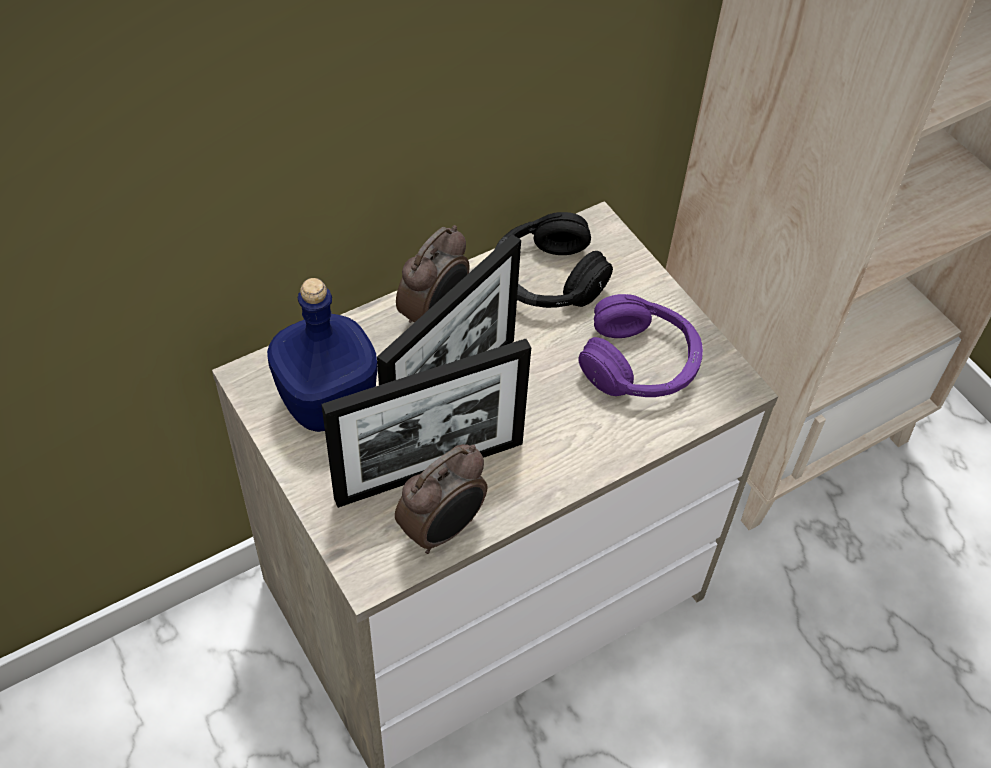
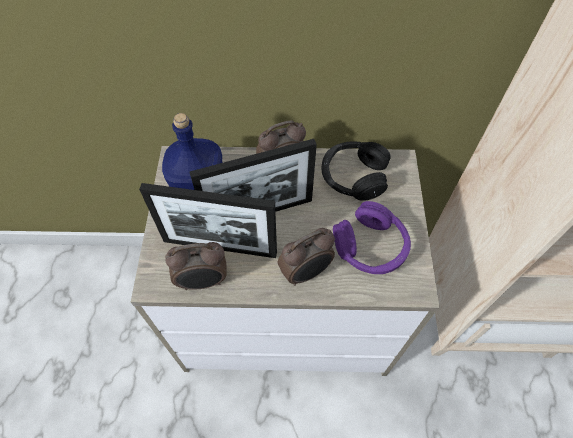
camera: 35 degrees right, 5 degrees up
none -> alarm clock [278,228,335,286]

